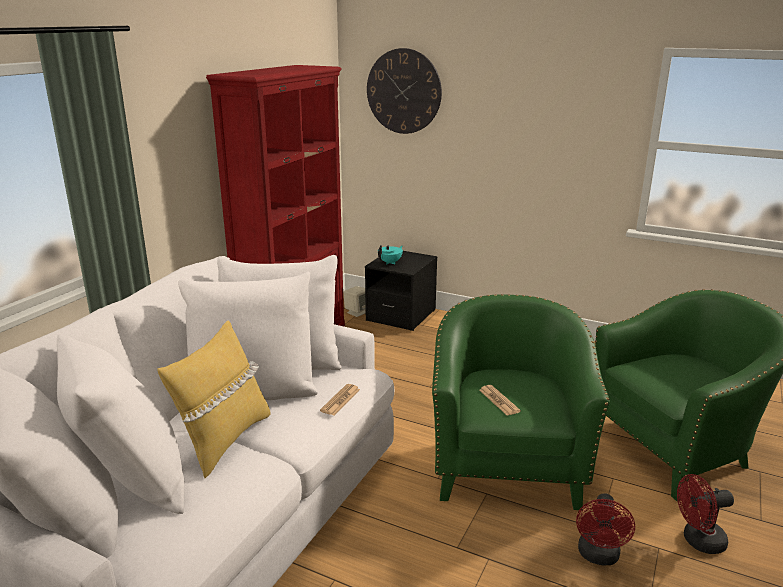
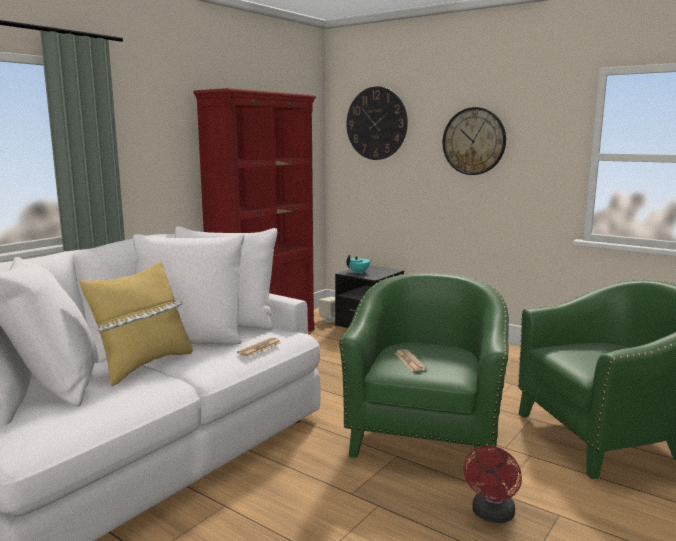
camera: 10 degrees right, 10 degrees down
red fan [677,474,734,554] -> none
none -> wall clock [443,107,506,175]

